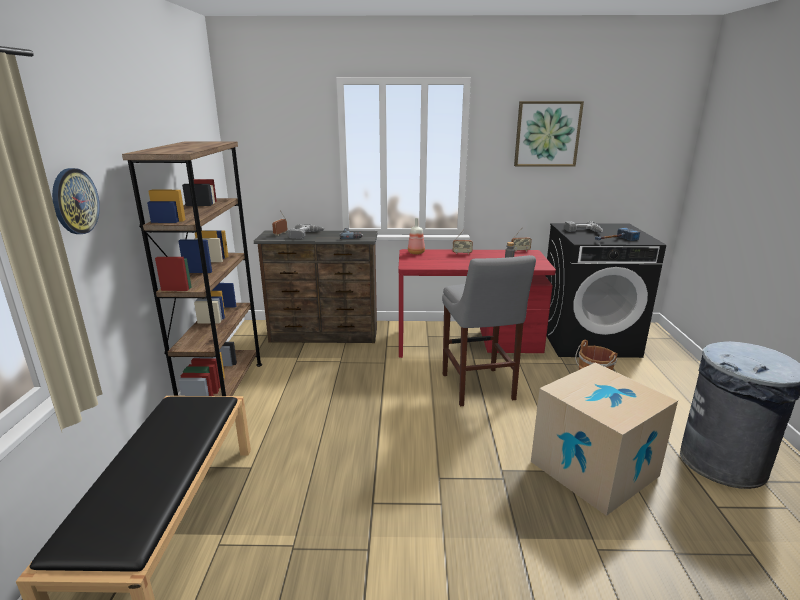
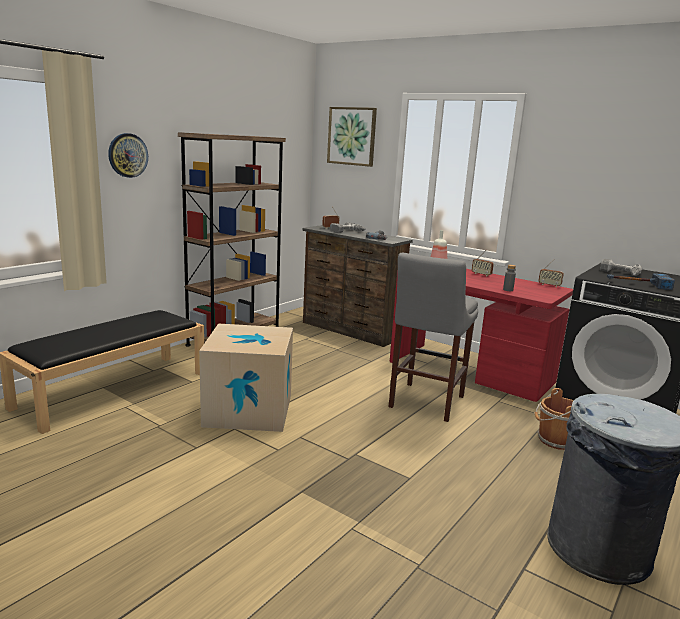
camera: 35 degrees right, 5 degrees down
picture [514,101,584,167] -> picture moved to [327,107,377,167]
cardboard box [531,363,678,516] -> cardboard box moved to [199,324,293,432]

